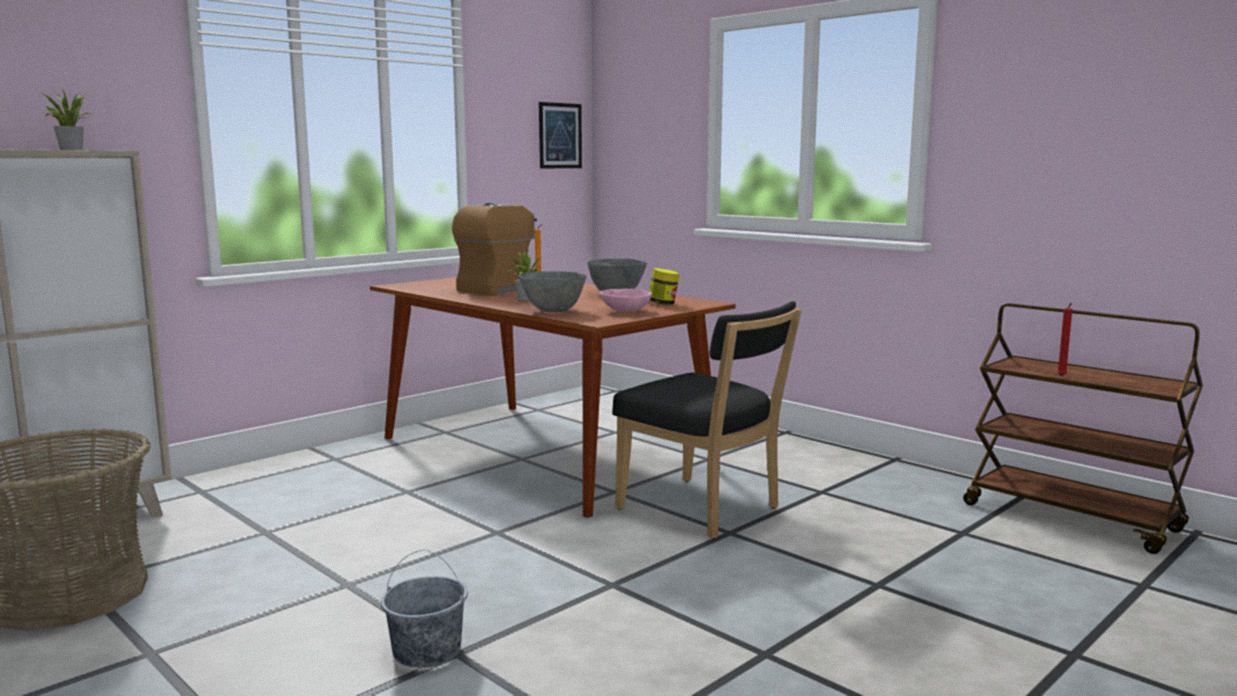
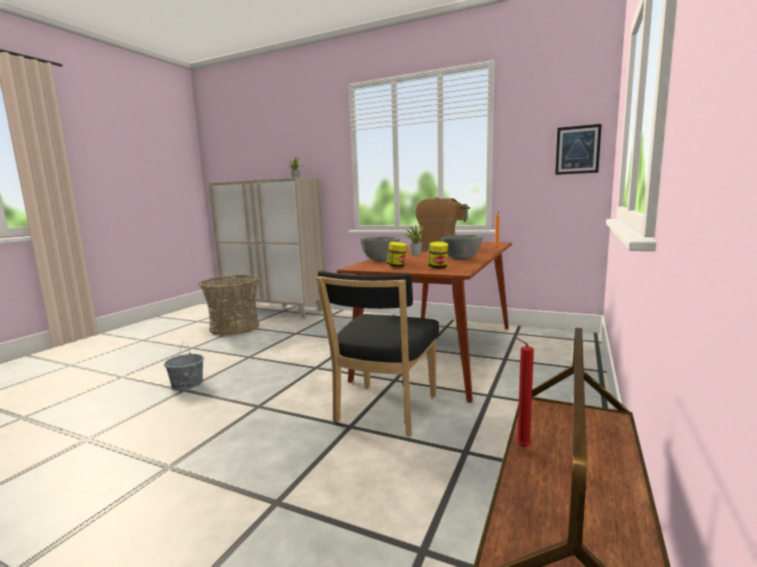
camera: 70 degrees right, 0 degrees up
pink bowl [600,289,652,312] -> jar [386,242,407,267]

